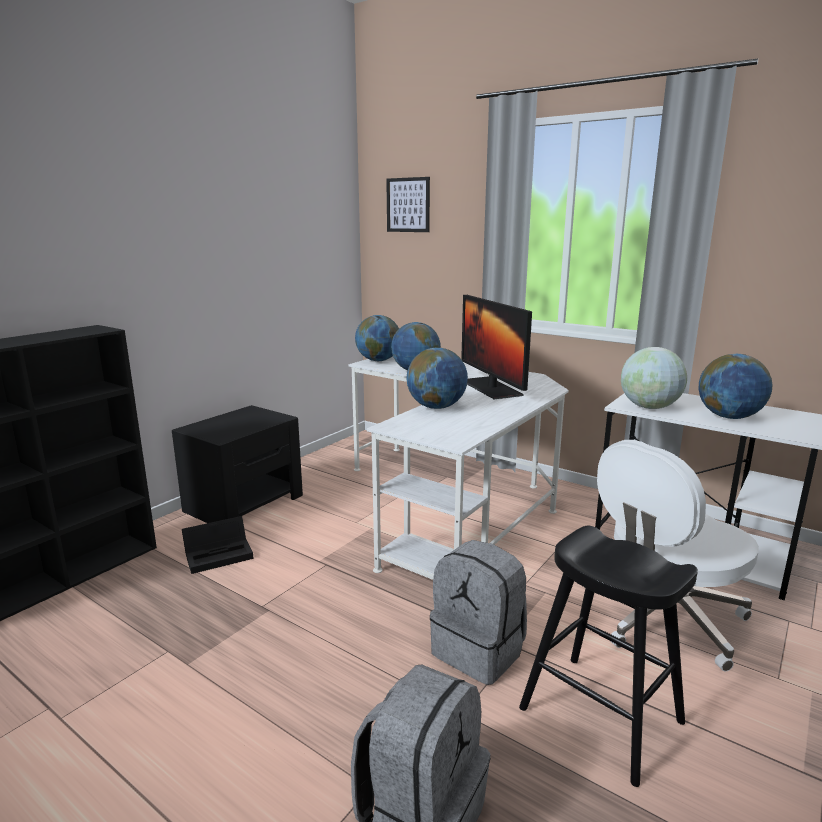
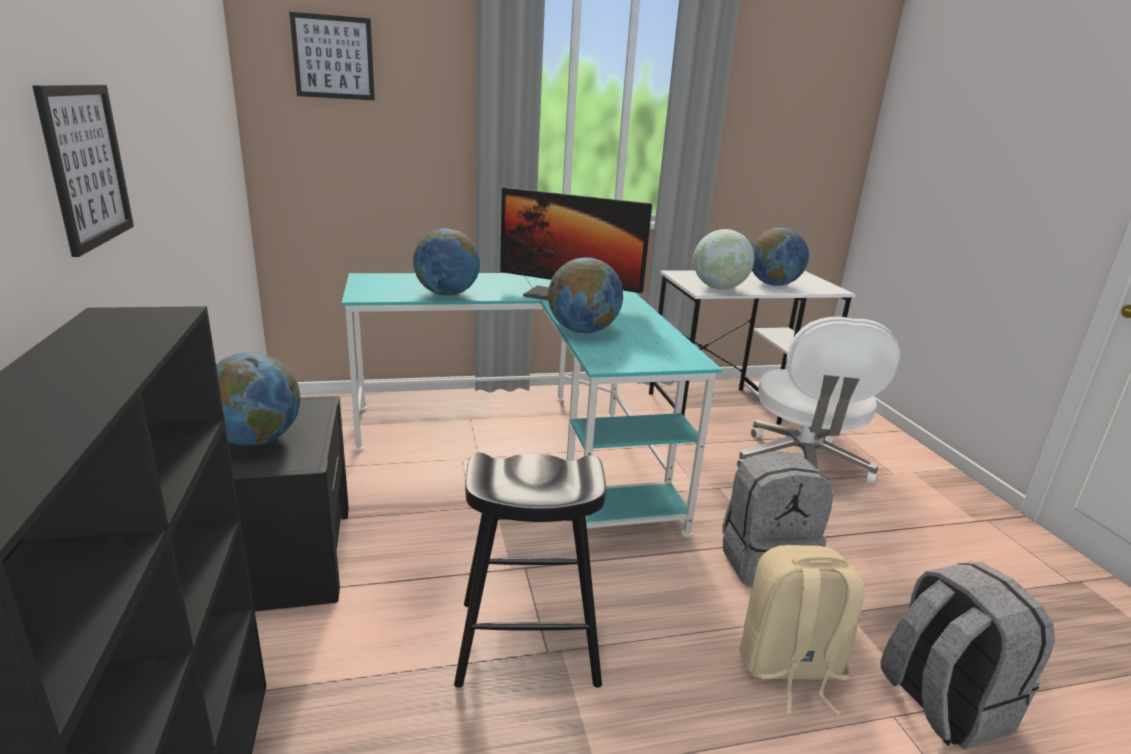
camera: 50 degrees left, 5 degrees up
black storage box [182,516,254,574] -> none
white desk [348,356,569,580] -> turquoise desk [342,273,722,537]
globe [355,315,399,361] -> globe moved to [216,353,300,446]
black stool [519,526,698,787] -> black stool moved to [454,453,606,688]
none -> picture [32,85,134,257]
none -> beige backpack [739,545,865,715]

